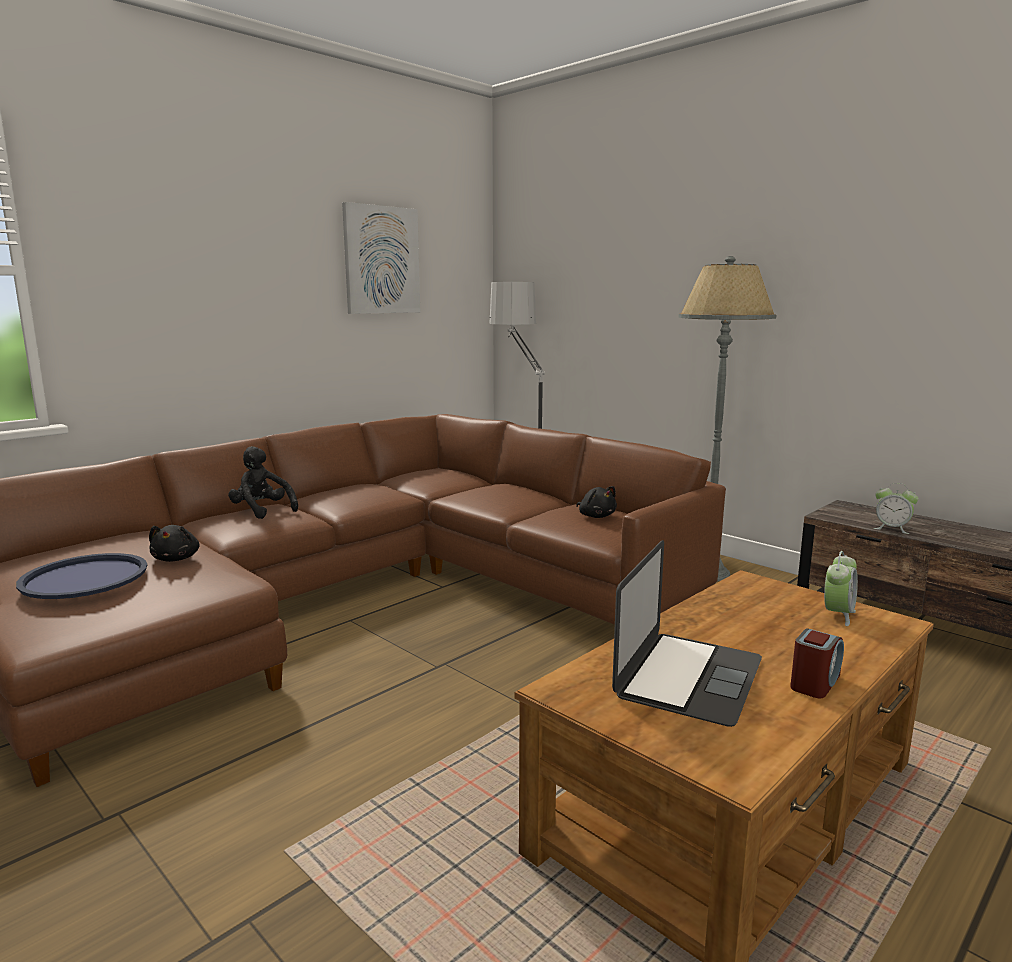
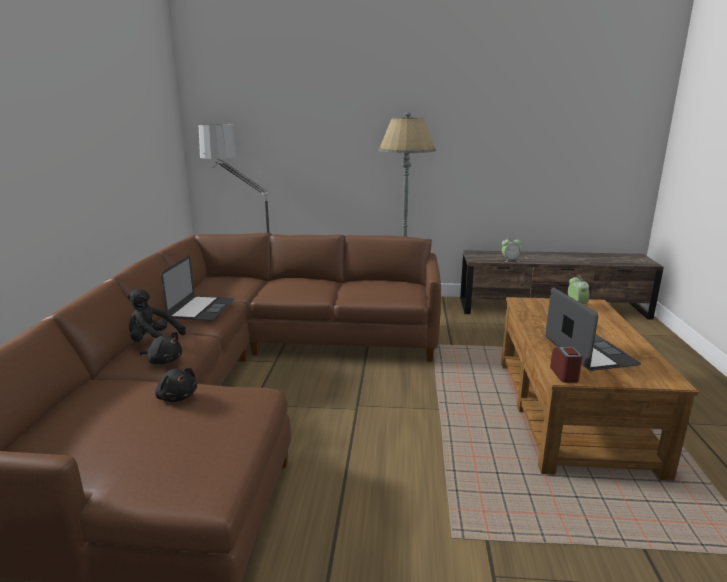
camera: 40 degrees left, 5 degrees up
blue tray [16,553,147,599] -> none
picture [342,202,420,314] -> none
black plush toy [576,486,617,518] -> black plush toy moved to [140,332,182,364]
alarm clock [790,628,844,698] -> alarm clock moved to [550,347,583,383]
none -> laptop [161,255,235,321]

